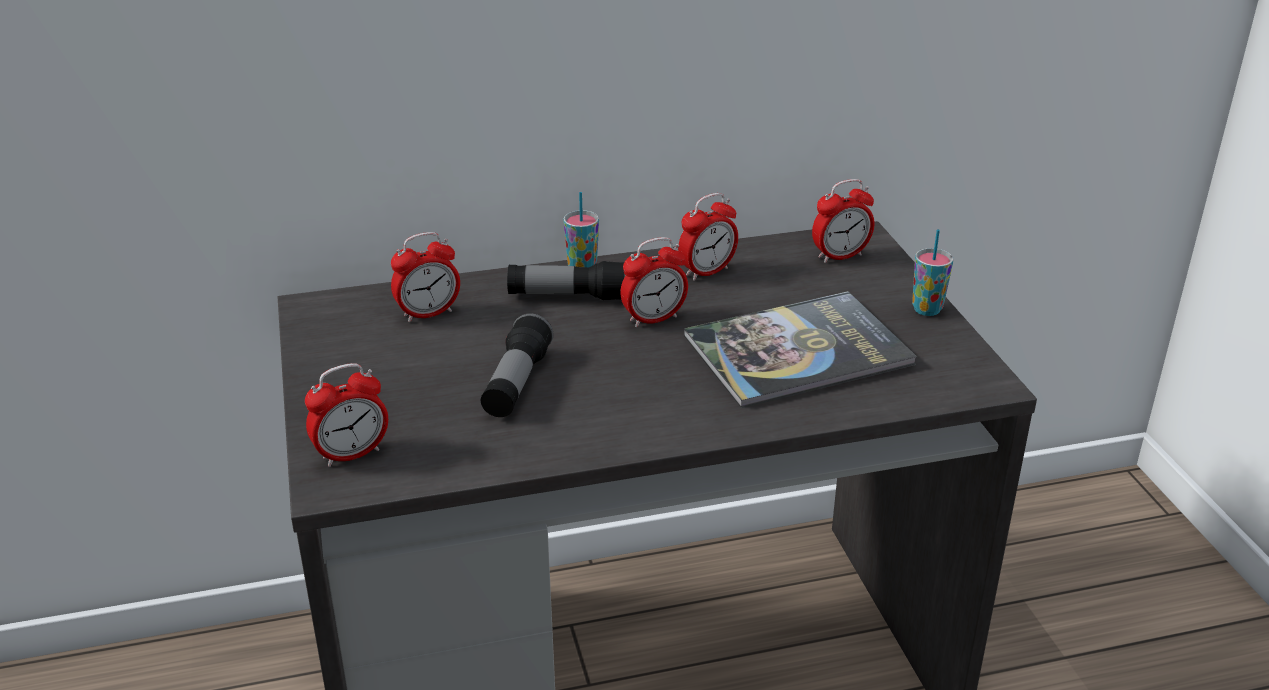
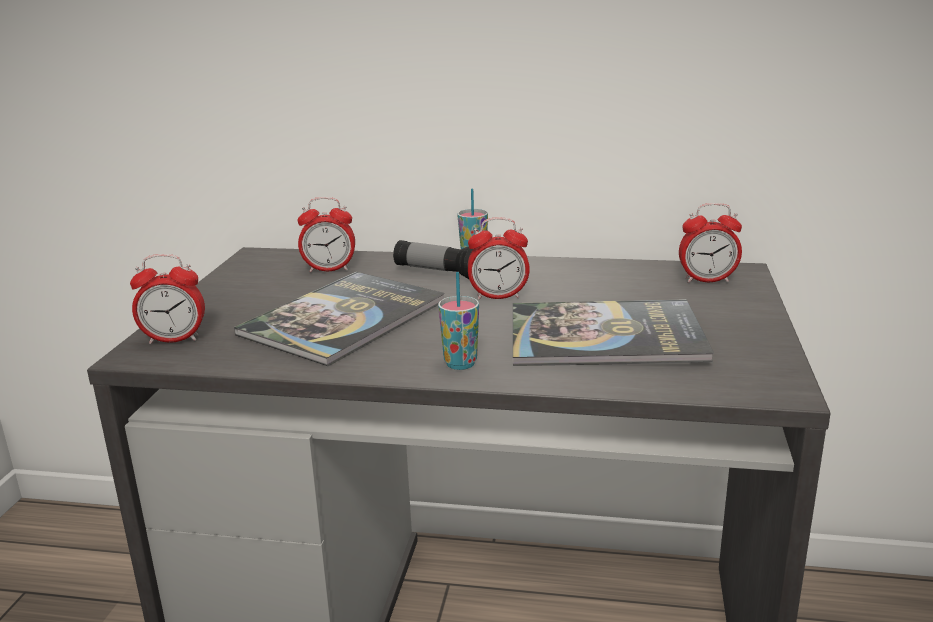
camera: 25 degrees right, 10 degrees down
flashlight [481,313,554,417] -> book [234,272,445,366]
alarm clock [678,193,738,281] -> none
cup [912,229,953,316] -> cup moved to [438,272,479,370]

